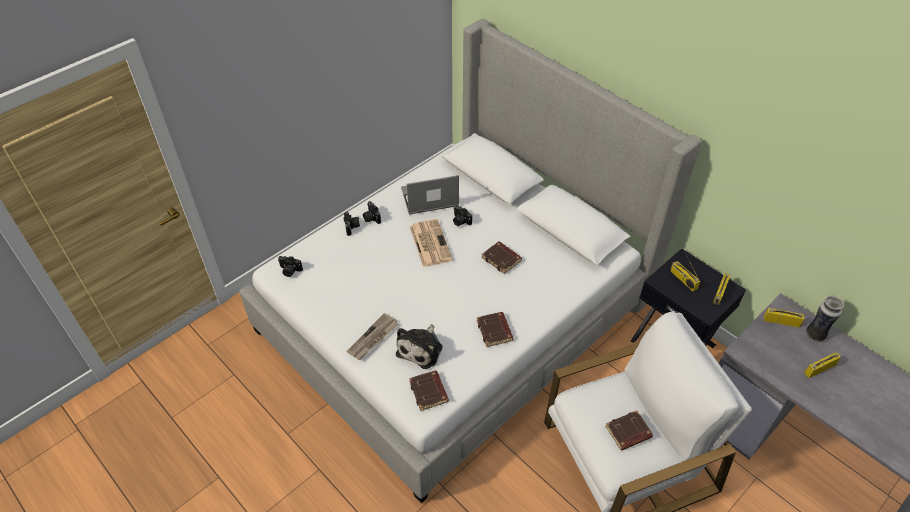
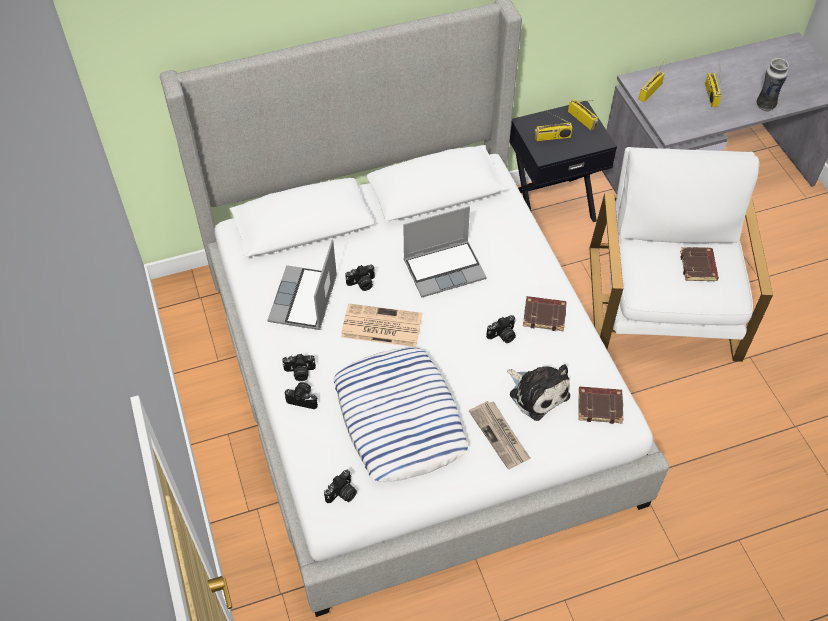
camera: 65 degrees left, 5 degrees up
brown book [482,241,522,274] -> laptop [403,206,487,298]
vase [806,296,844,342] -> vase moved to [756,58,789,111]
none -> pillow [334,348,469,482]
none -> camera [486,315,516,343]

